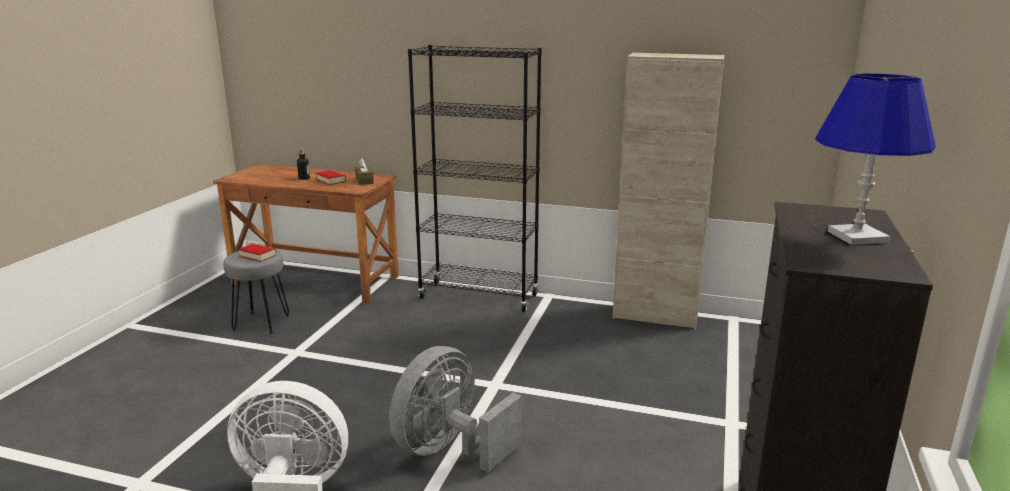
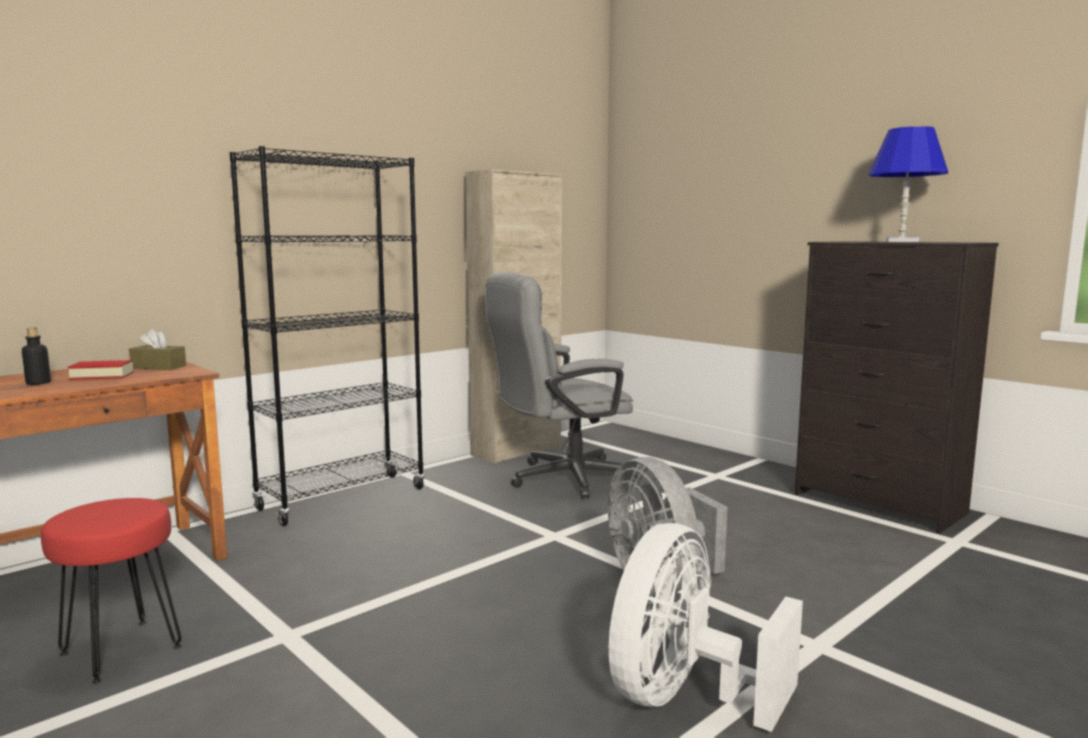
camera: 60 degrees left, 10 degrees down
grey stool [224,250,290,334] -> red stool [41,498,182,684]
book [238,243,276,262] -> none
none -> grey office chair [485,272,642,499]

